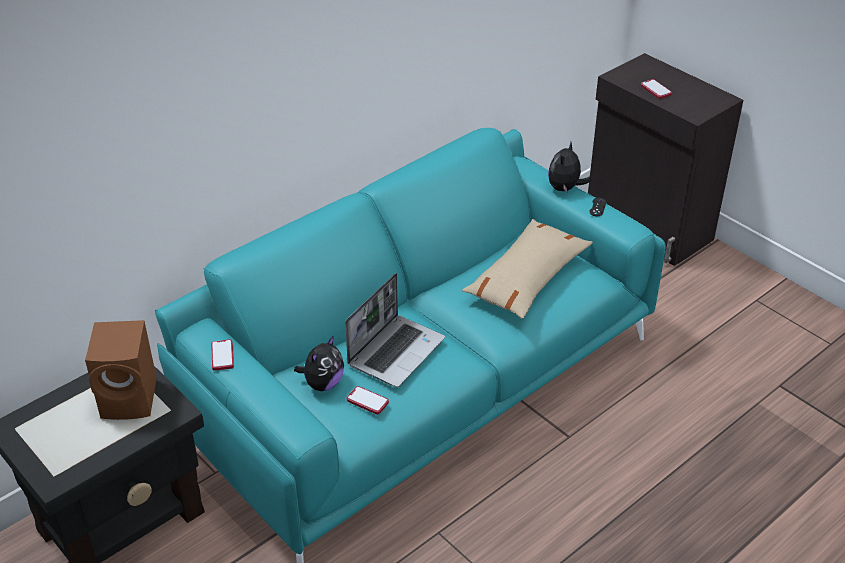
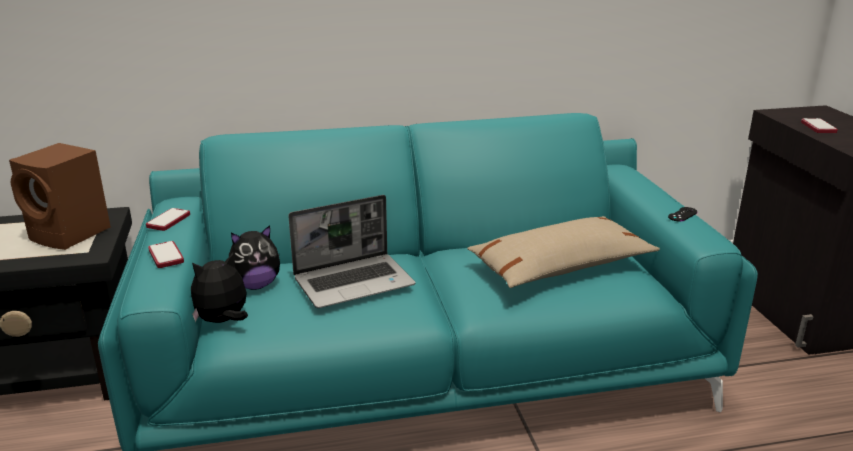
camera: 30 degrees right, 15 degrees down
phone [347,386,389,414] -> phone moved to [148,241,184,268]
plush toy [548,142,592,192] -> plush toy moved to [191,252,248,323]

